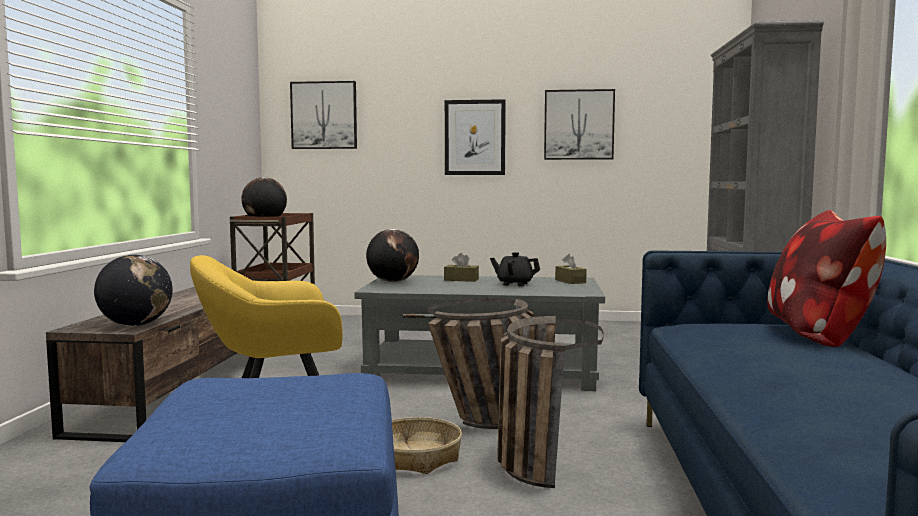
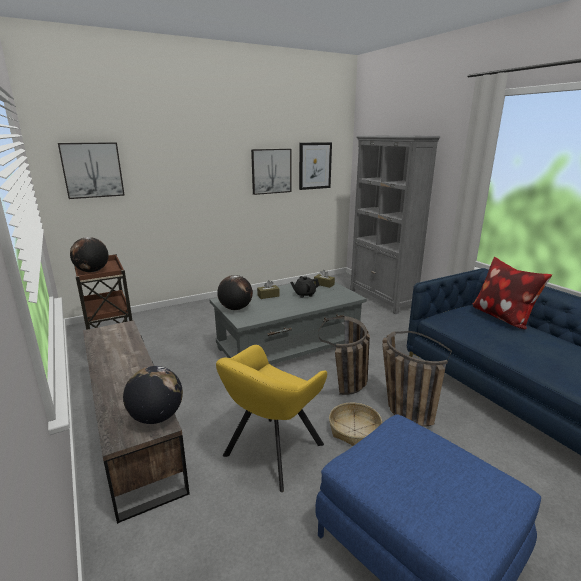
camera: 35 degrees left, 15 degrees up
picture [445,99,506,175] -> picture moved to [299,142,332,190]

